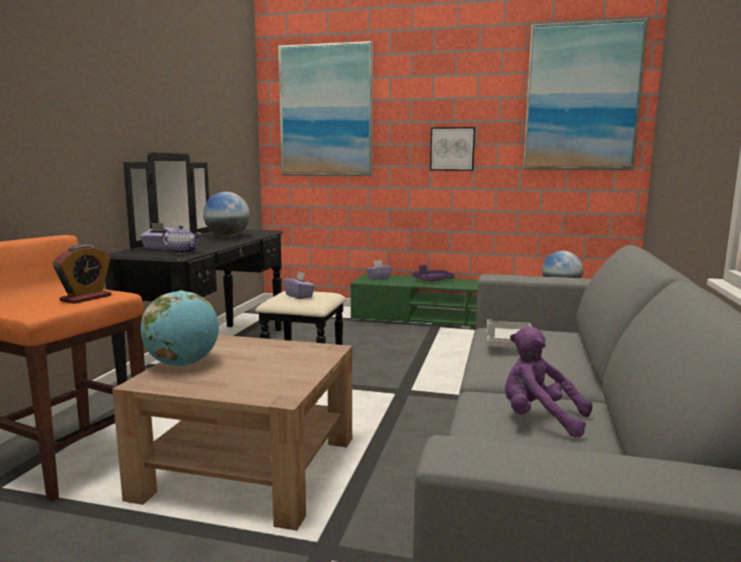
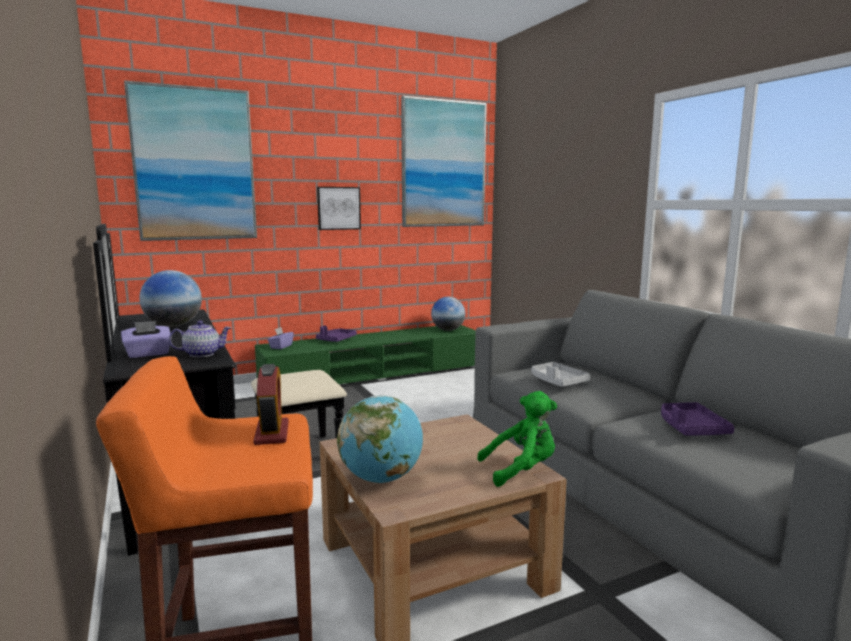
camera: 40 degrees left, 0 degrees up
purple tissue box [283,272,315,299] -> none
purple plush toy [505,326,592,437] -> purple tray [661,402,735,435]
none -> green plush toy [477,391,557,487]

